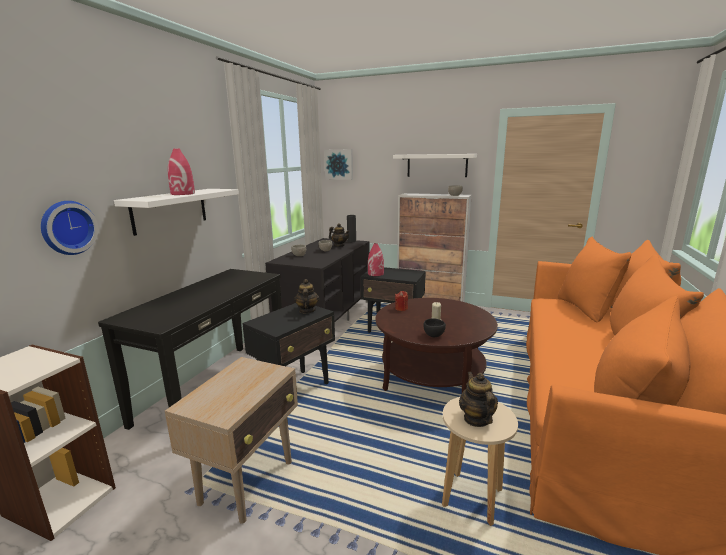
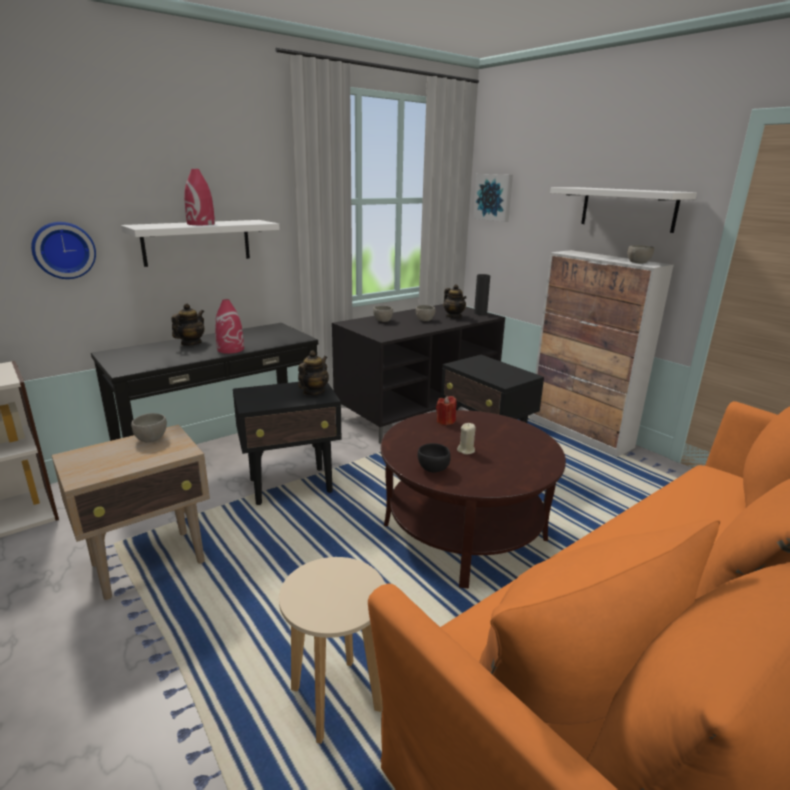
camera: 30 degrees right, 5 degrees up
red vase [368,243,384,276] -> red vase moved to [215,299,244,354]
teapot [459,372,498,427] -> teapot moved to [171,303,205,346]
none -> grey bowl [131,413,167,443]

